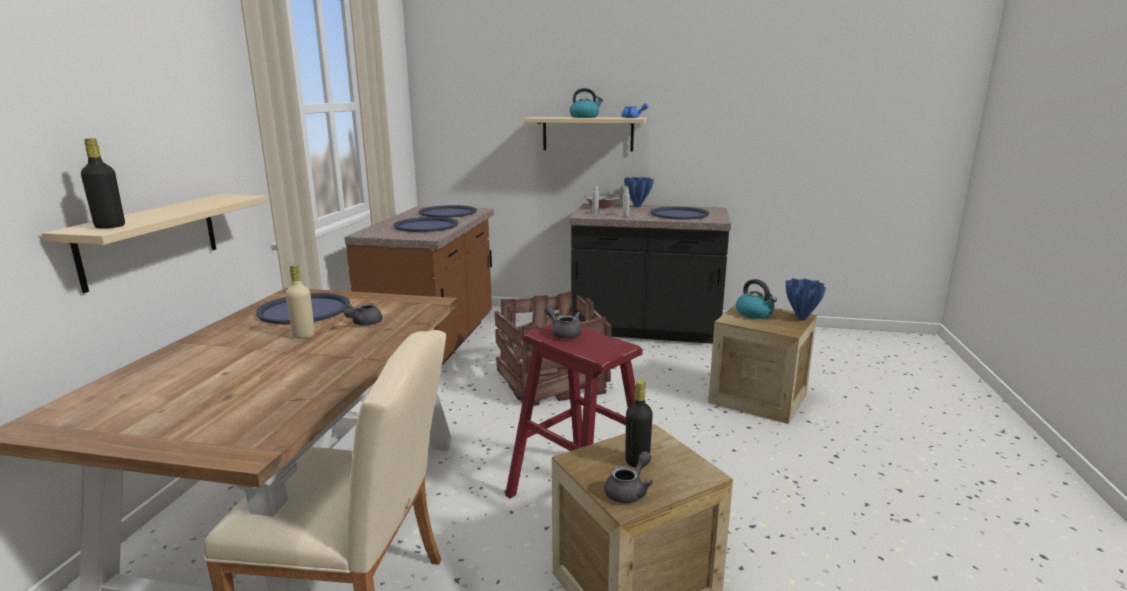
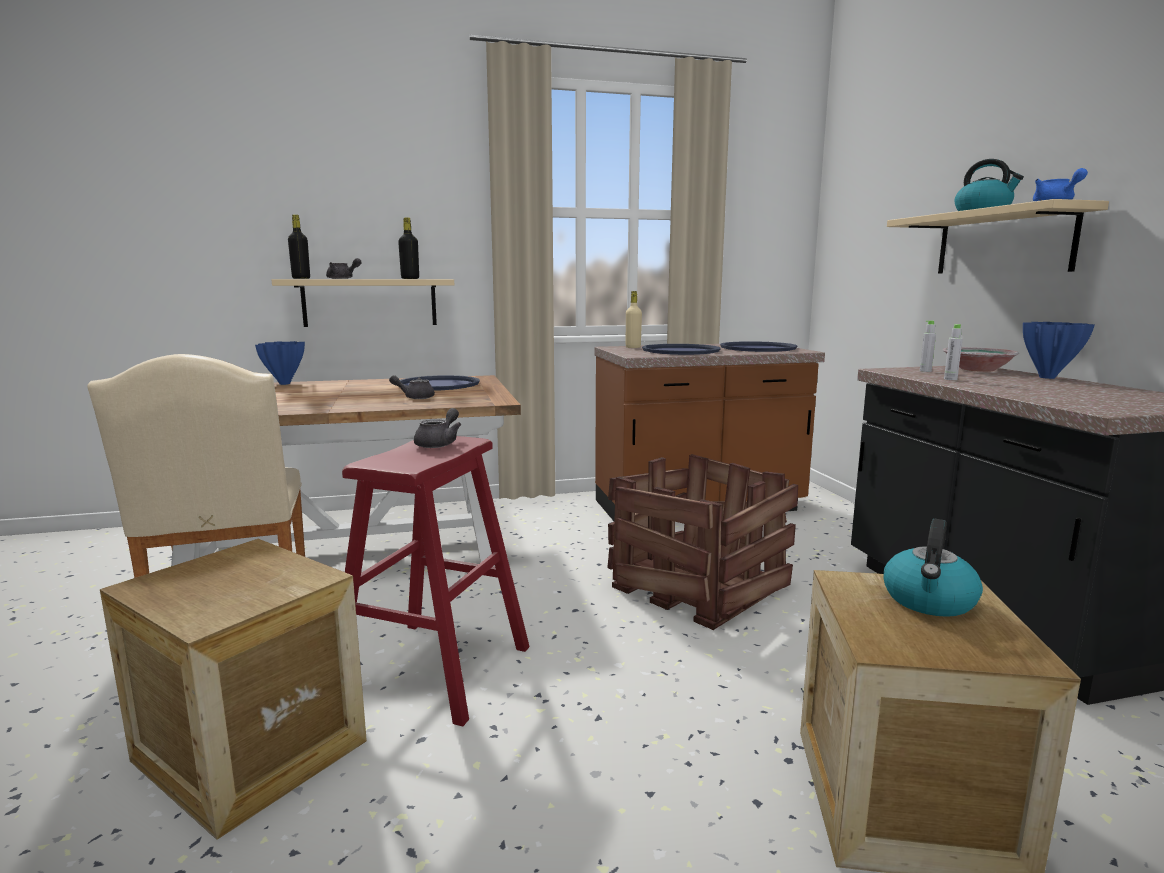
camera: 65 degrees right, 5 degrees down
beige bottle [286,265,315,339] -> beige bottle moved to [626,291,642,348]
grey teapot [605,451,653,503] -> grey teapot moved to [326,258,362,279]
black bottle [625,380,653,468] -> black bottle moved to [398,217,419,279]
blue tray [650,207,710,220] -> none
blue vase [786,278,826,320] -> blue vase moved to [255,341,305,385]

